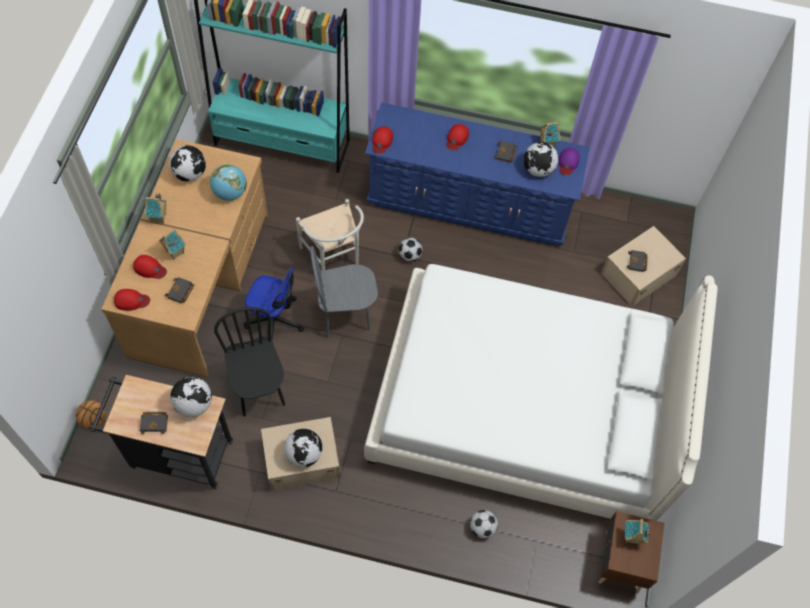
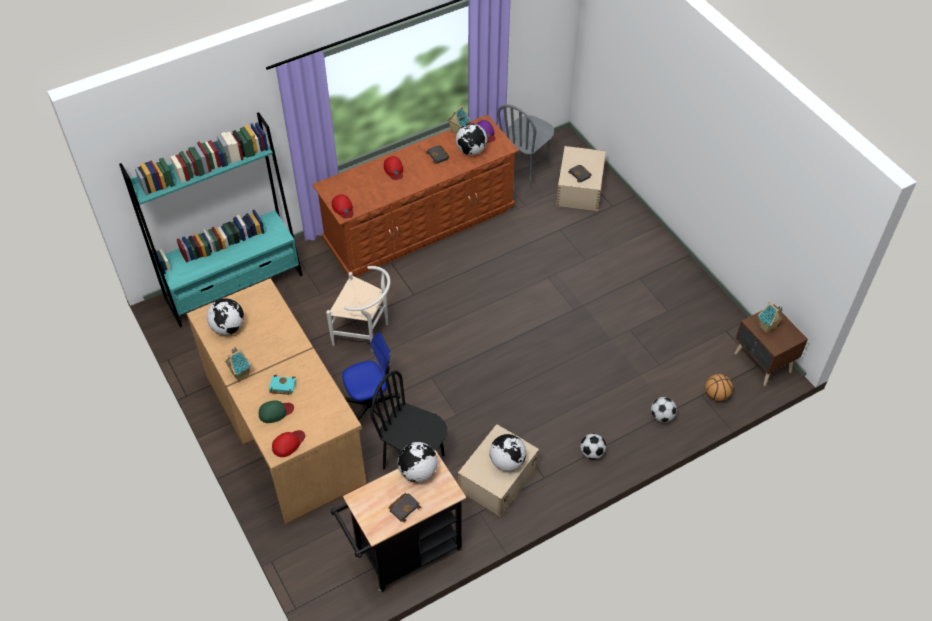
camera: 40 degrees left, 10 degrees down
basketball [76,400,106,430] -> basketball moved to [705,374,733,401]
red cap [133,255,167,279] -> green cap [259,400,294,423]
toy house [159,229,186,259] -> turquoise book [269,375,296,395]
black book [165,277,194,303] -> none
globe [210,164,247,201] -> none
grey chair [310,246,378,338] -> grey chair moved to [497,104,554,189]
white bed [364,264,718,521] -> none
blue dresser [365,102,590,246] -> brown dresser [312,115,519,277]
football [398,238,423,262] -> football moved to [580,433,606,460]

